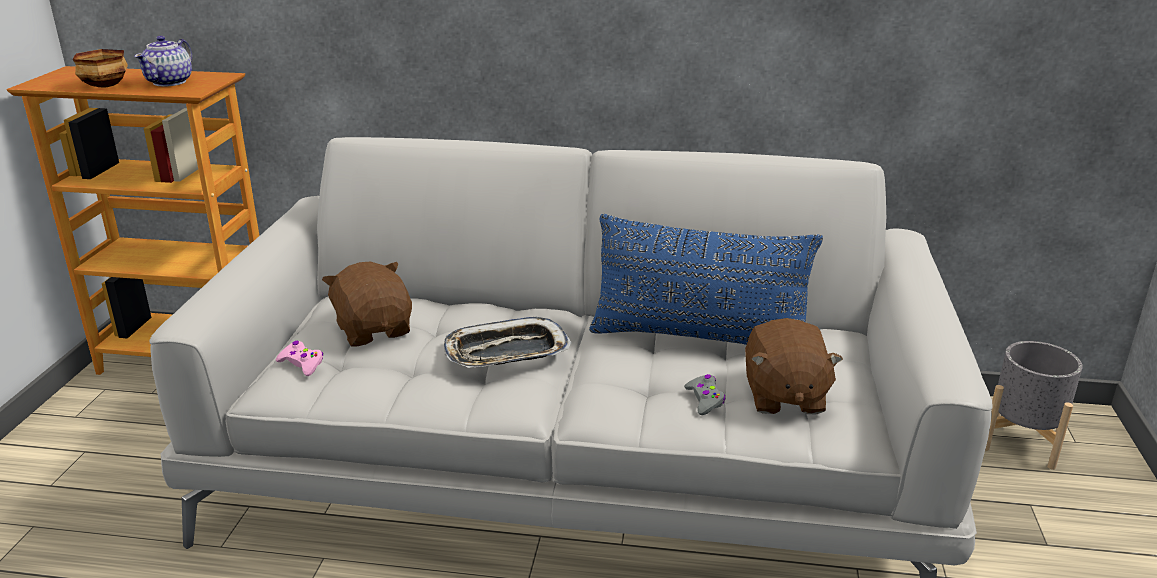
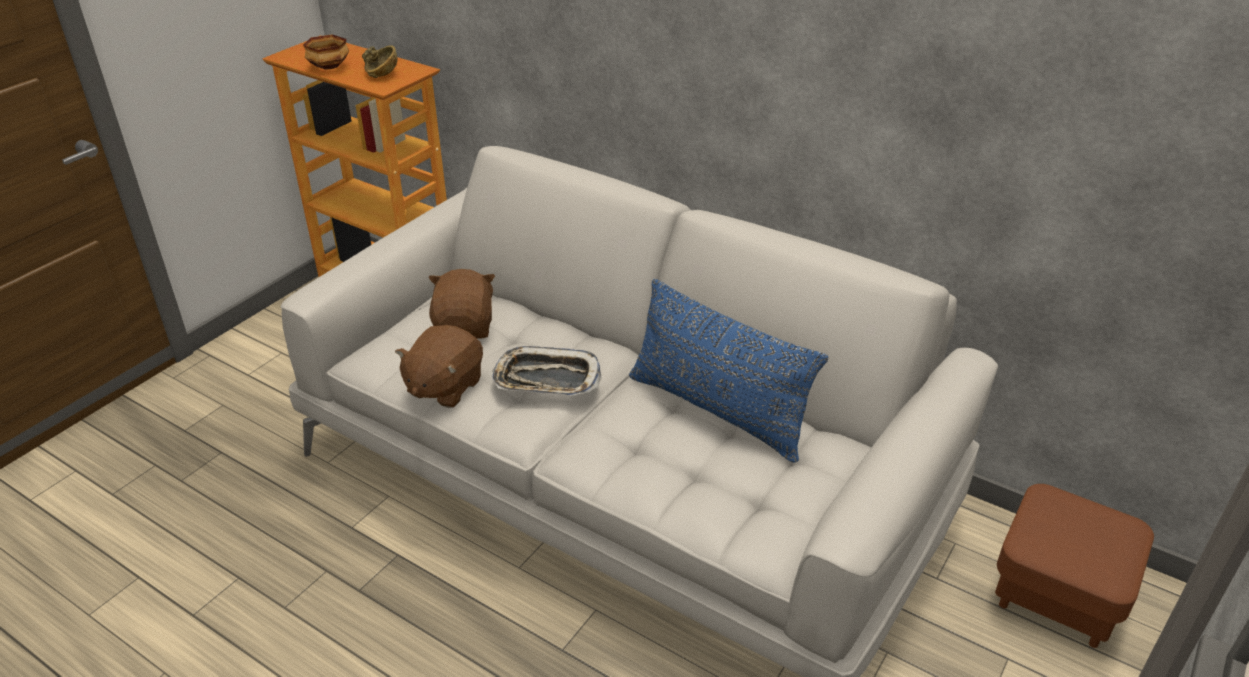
camera: 25 degrees right, 10 degrees up
teapot [134,36,192,87] -> brown bowl [362,46,397,78]
pink game controller [276,341,323,376] -> none
grey game controller [684,374,725,415] -> none
brown plush toy [745,318,843,414] -> brown plush toy moved to [395,325,483,408]
grey planter [985,341,1083,470] -> brown ottoman [995,484,1154,648]

